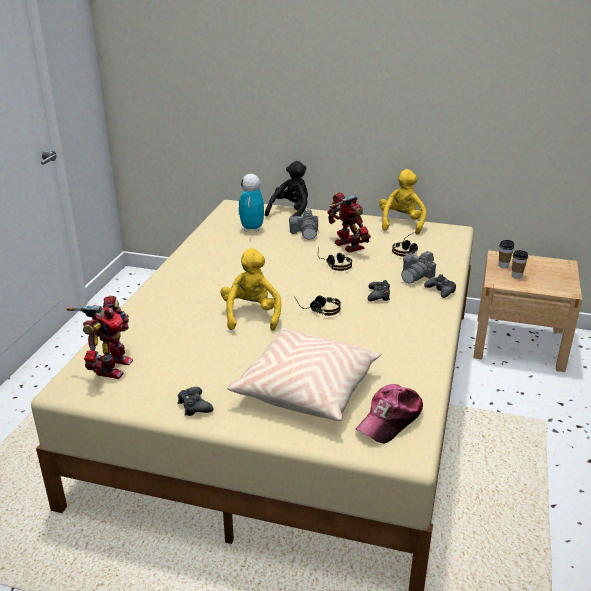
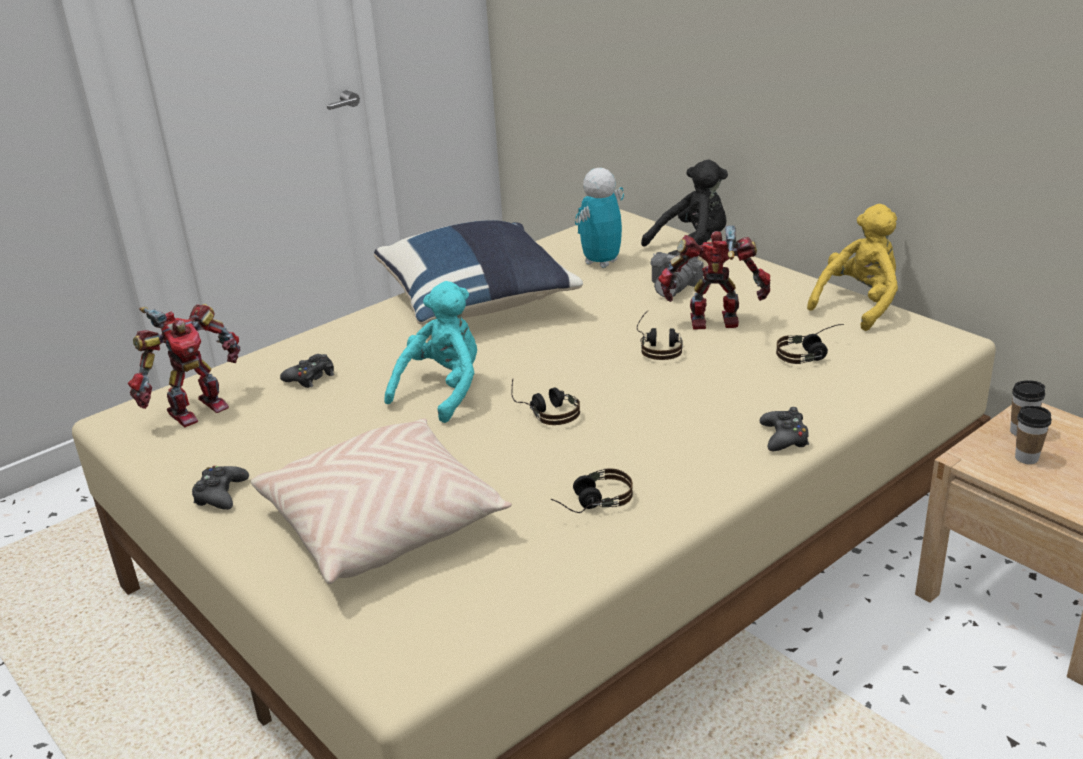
camera: 35 degrees right, 0 degrees up
yellow plush toy [221,248,281,331] -> turquoise plush toy [384,281,477,423]
toy robot [327,192,371,252] -> toy robot turned 90 degrees counterclockwise [658,225,770,330]
cap [356,384,423,444] -> none
black game controller [368,280,390,301] -> black game controller moved to [280,354,334,388]
camera [401,251,436,283] -> none
none -> blue pillow [374,220,583,324]
none -> headphones [551,468,633,513]

